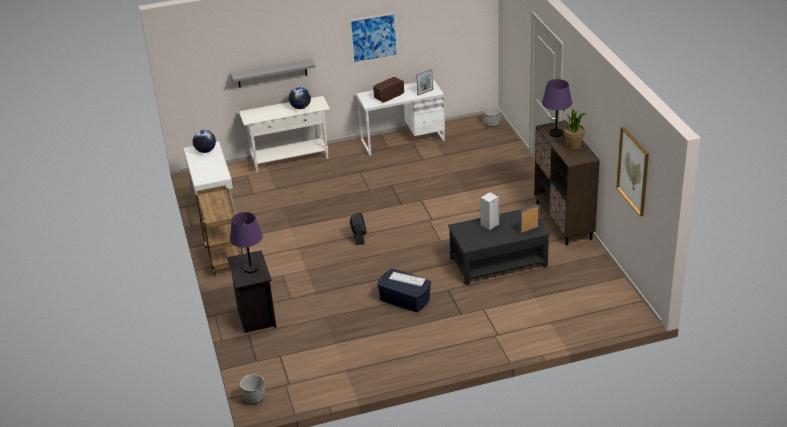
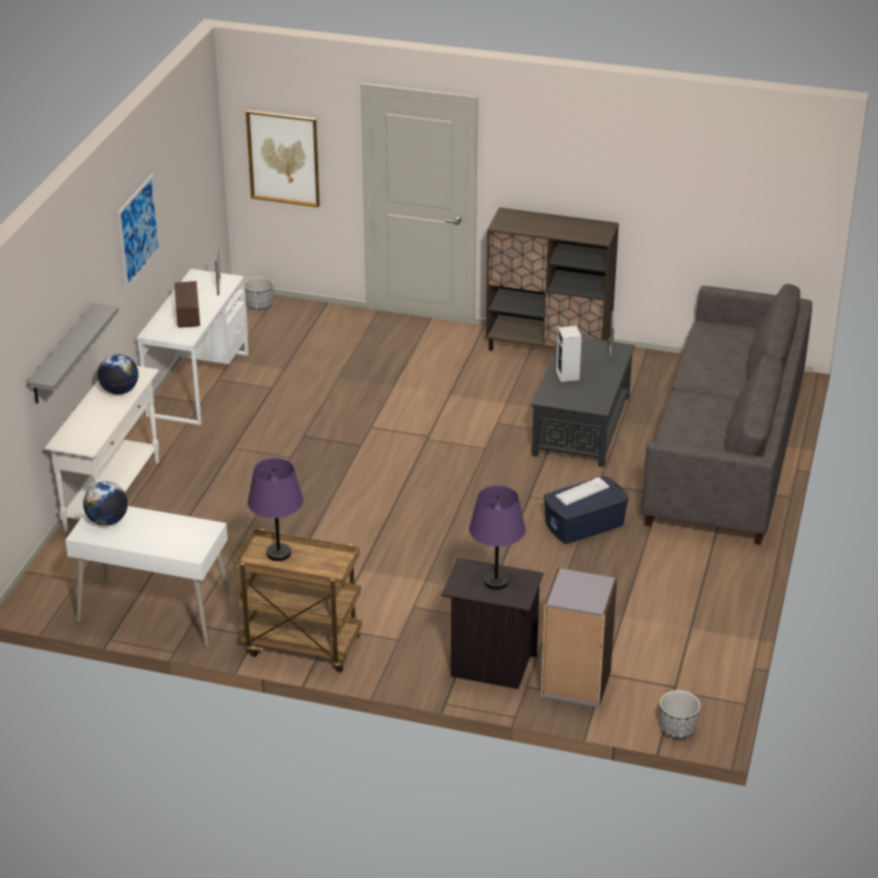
camera: 60 degrees left, 0 degrees up
black fan [350,212,367,245] -> none
purple table lamp [542,79,572,137] -> purple table lamp moved to [248,458,303,561]
potted plant [564,107,587,150] -> none
picture [616,127,649,217] -> picture moved to [246,110,320,207]
none -> grey bookcase [541,568,617,708]
none -> grey sofa [641,284,812,545]

